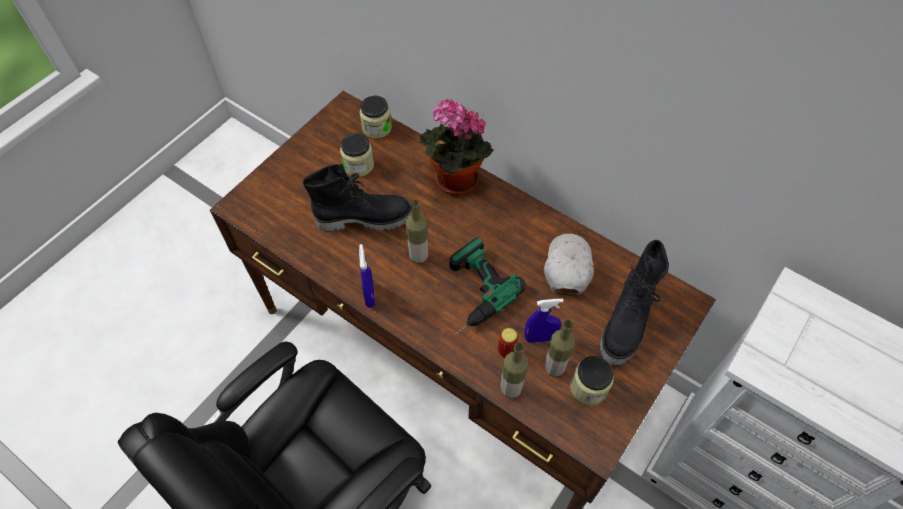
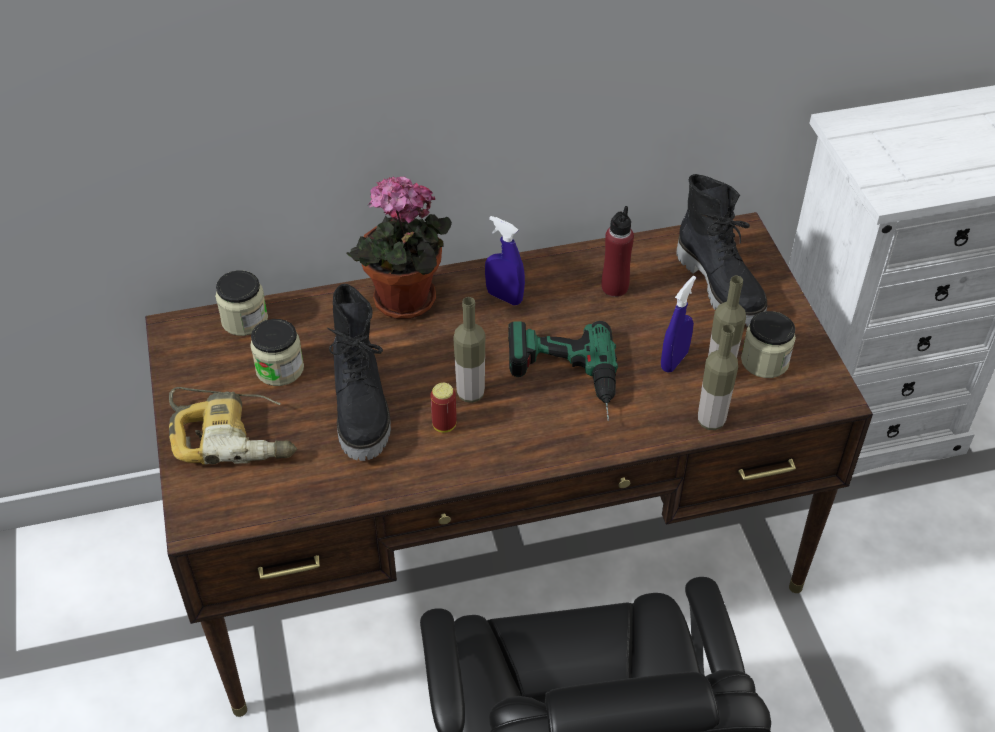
camera: 50 degrees left, 10 degrees down
black boot [303,164,412,231] -> black boot turned 135 degrees clockwise [327,284,391,461]
blue spray bottle [359,244,375,308] -> blue spray bottle moved to [485,216,525,305]
can [498,328,519,359] -> can moved to [430,383,457,433]
white cap [544,234,594,296] -> red bottle [601,206,634,297]
none -> power drill [169,387,297,465]

